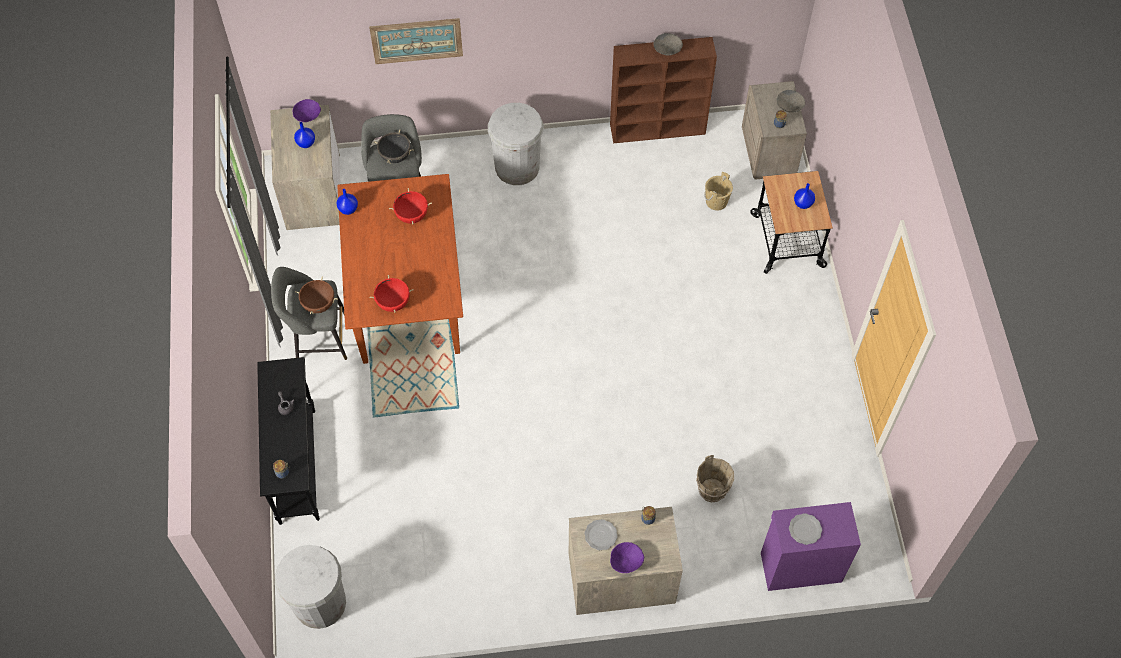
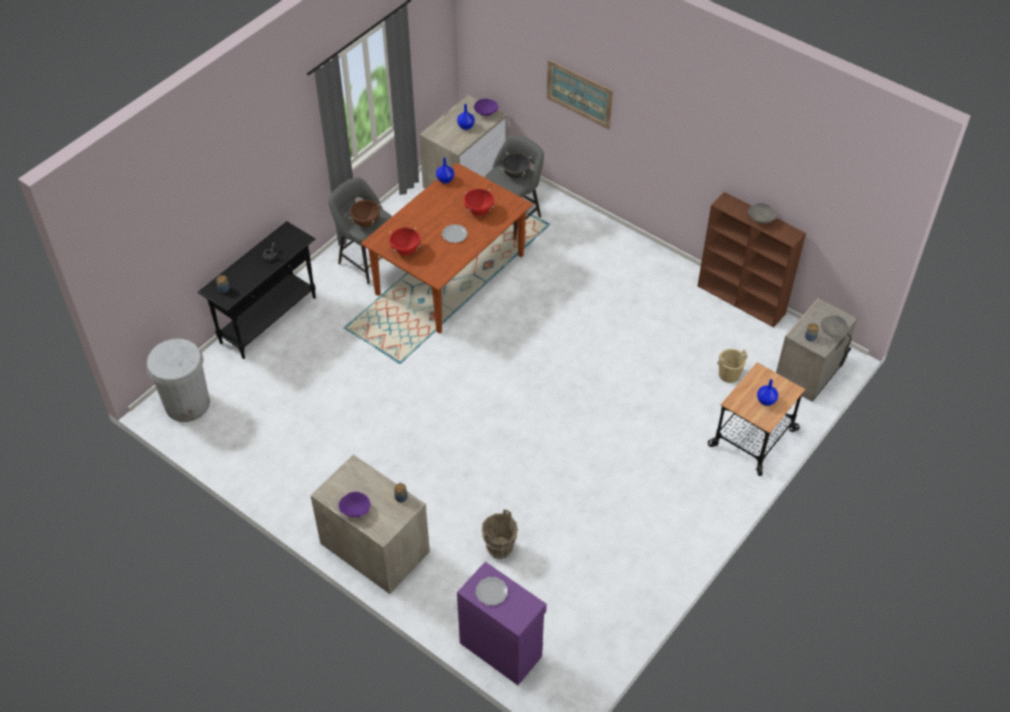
camera: 45 degrees right, 10 degrees down
white trash can [488,103,544,185] -> none
plate [585,519,617,550] -> plate moved to [442,224,468,243]

